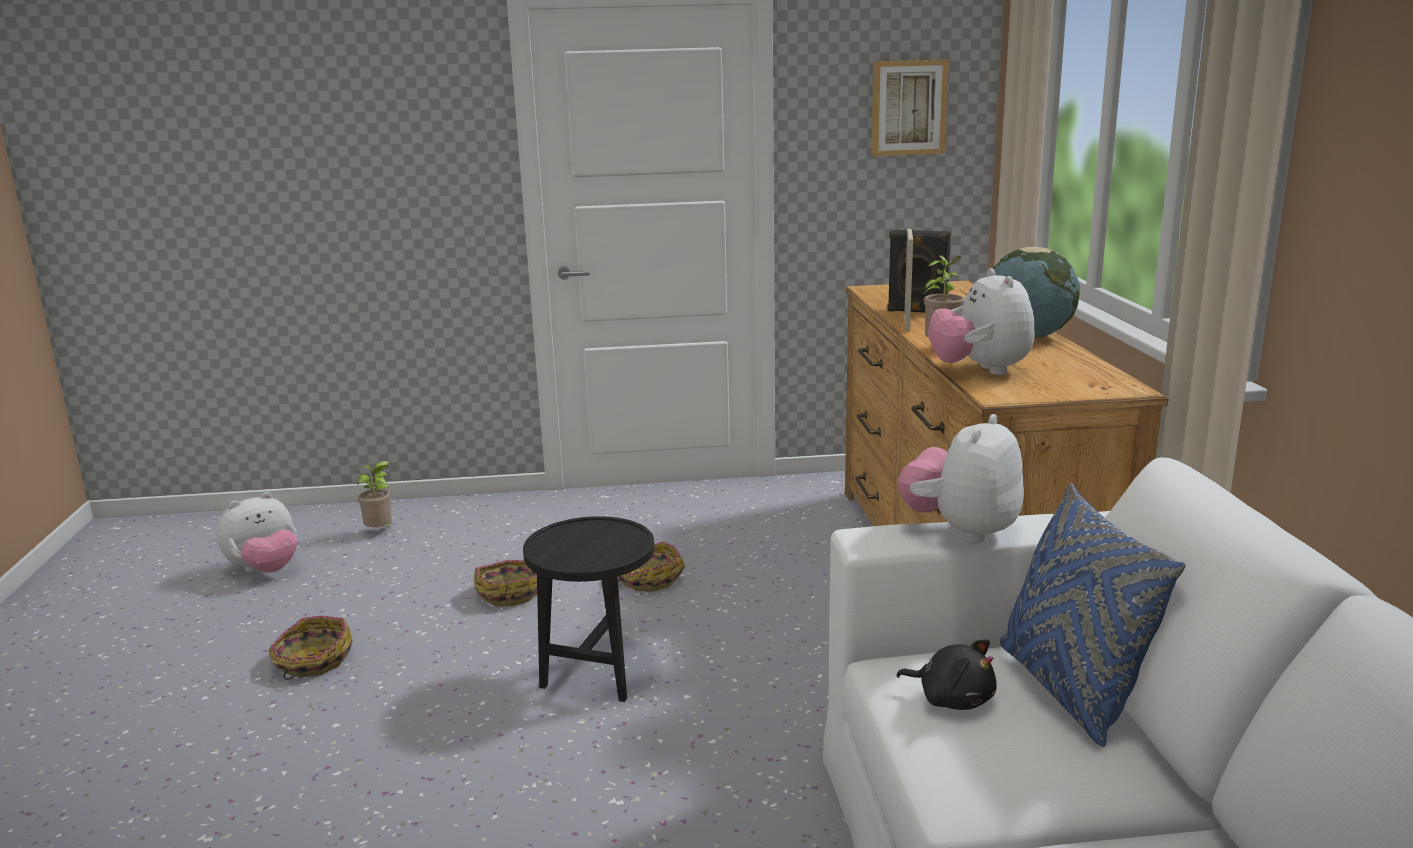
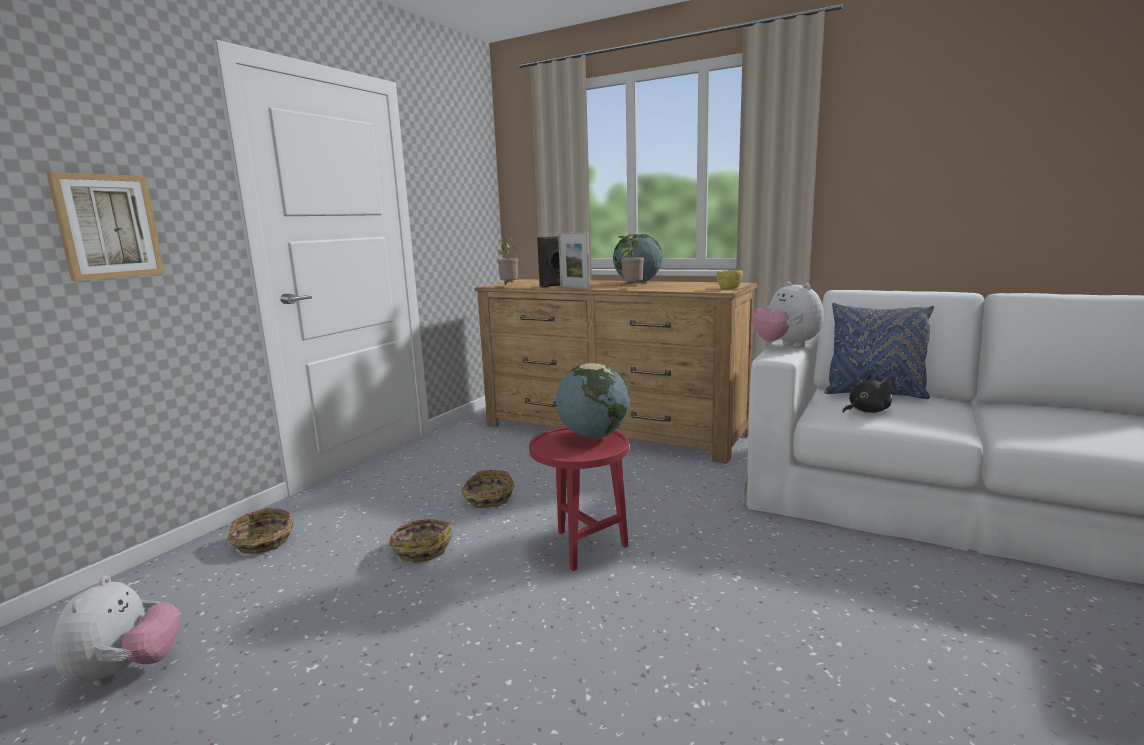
camera: 55 degrees left, 5 degrees down
basket [268,616,353,680] -> basket moved to [227,508,294,554]
potted plant [356,461,393,527] -> potted plant moved to [497,237,518,285]
black side table [523,516,654,702] -> red side table [529,427,629,571]
picture [871,59,949,156] -> picture moved to [46,172,165,281]
plush toy [928,268,1035,375] -> none
none -> globe [556,363,630,438]
none -> yellow bowl [717,270,743,289]

